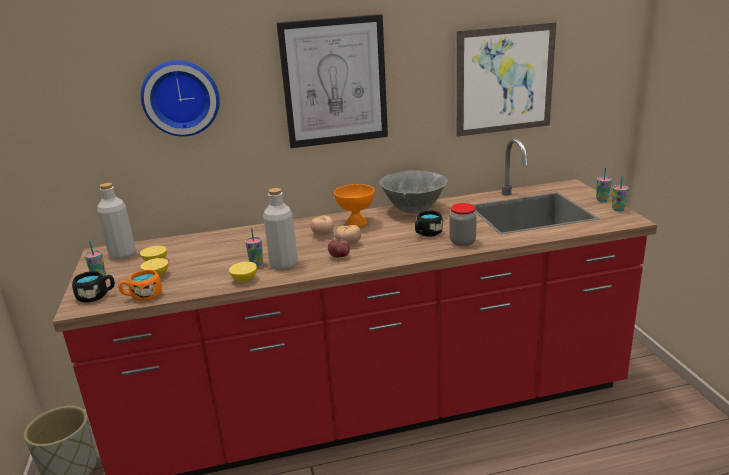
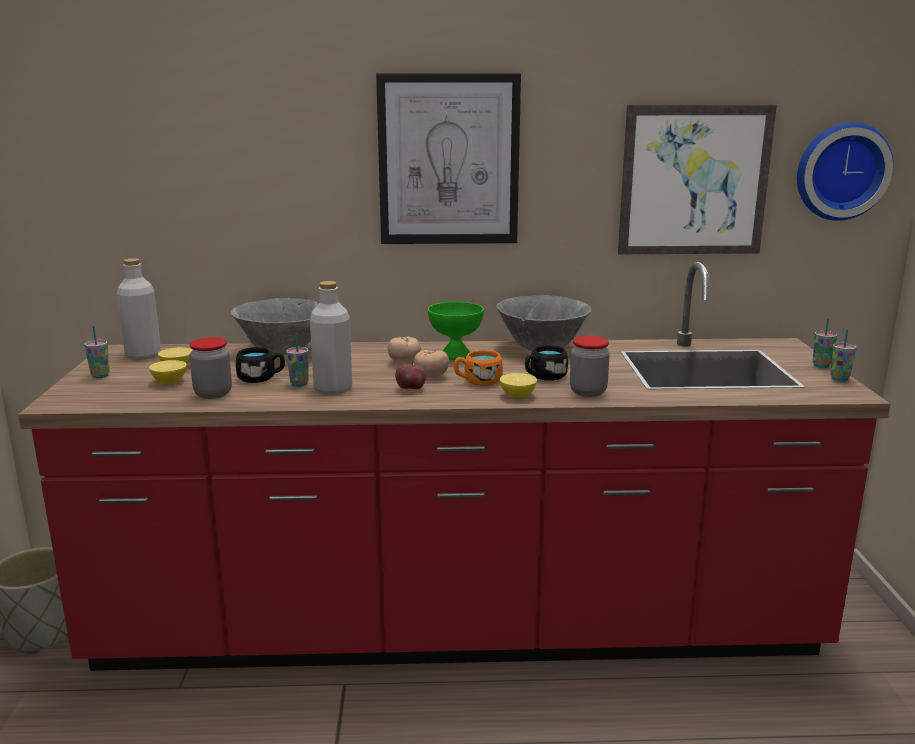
camera: 10 degrees right, 5 degrees down
black mug [72,271,115,303] -> black mug moved to [236,347,285,383]
orange mug [118,270,162,301] -> orange mug moved to [454,350,503,386]
wall clock [141,60,220,137] -> wall clock moved to [797,122,893,221]
lemon [229,262,257,282] -> lemon moved to [500,373,537,398]
orange bowl [334,184,375,227] -> green bowl [428,302,484,360]
none -> jar [189,337,232,399]
none -> grey bowl [231,298,319,355]

